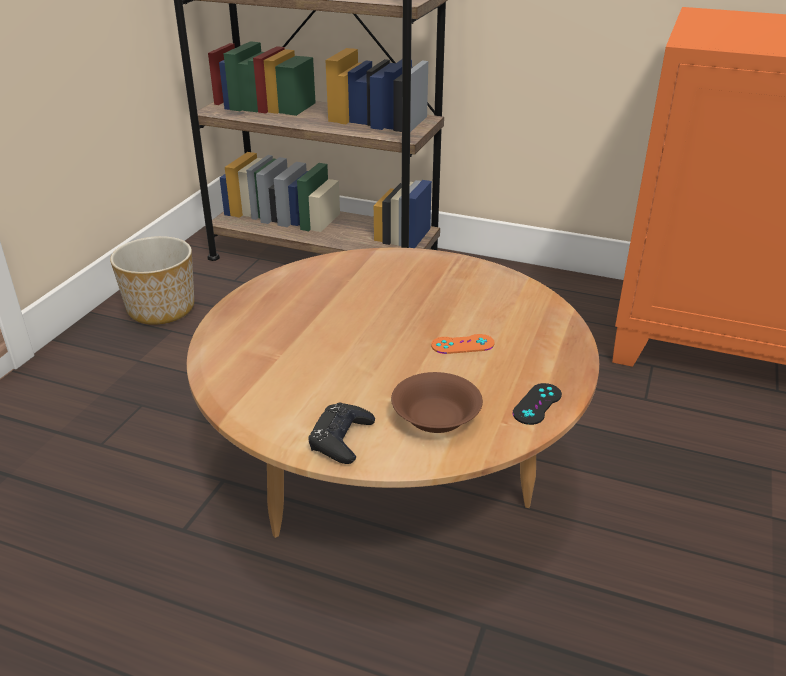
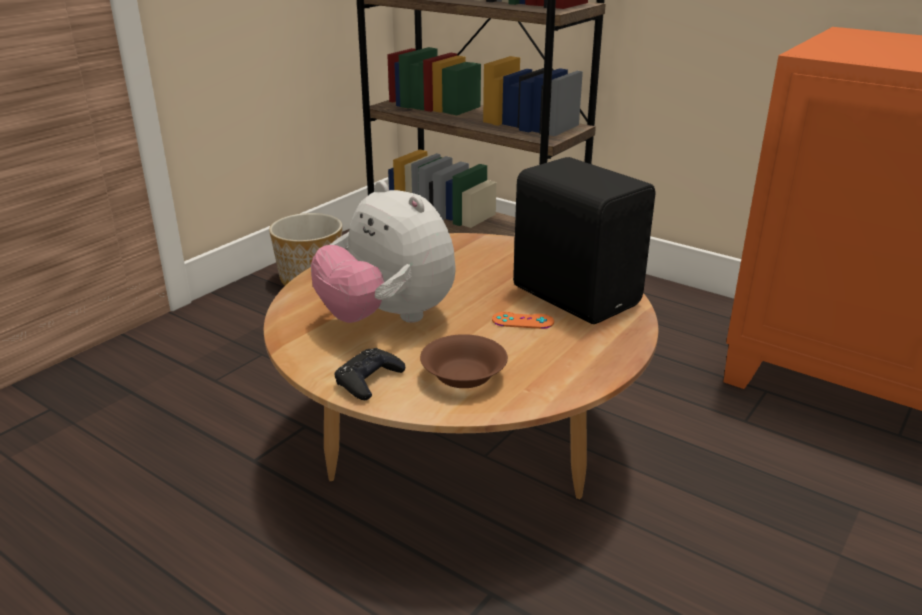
camera: 15 degrees right, 5 degrees down
black game controller [513,383,562,425] -> none
none -> plush toy [311,181,456,323]
none -> black speaker [513,157,655,324]

